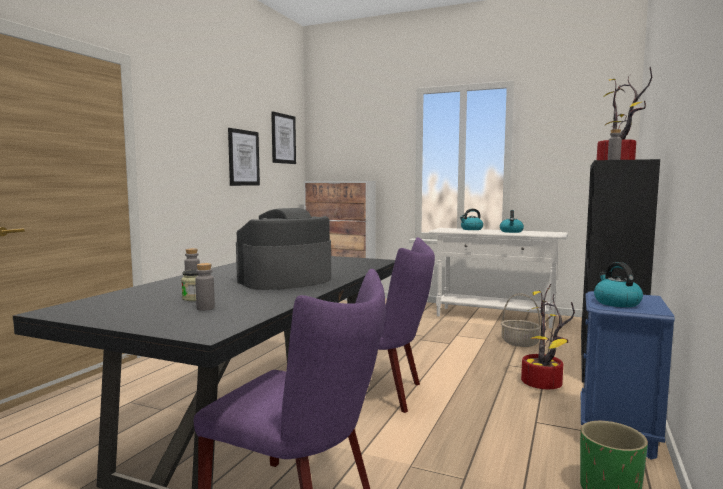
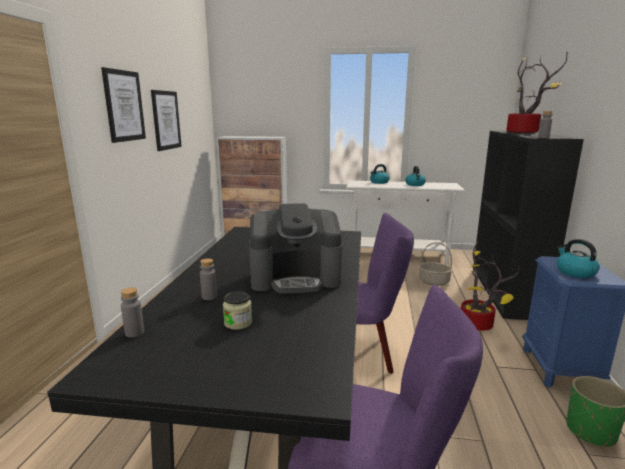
camera: 15 degrees left, 10 degrees up
grey bottle [195,263,215,311] -> grey bottle moved to [121,288,144,338]
coffee machine [236,208,331,290] -> coffee machine turned 135 degrees counterclockwise [249,203,343,294]
picture [271,111,296,164] -> picture moved to [101,67,146,143]

